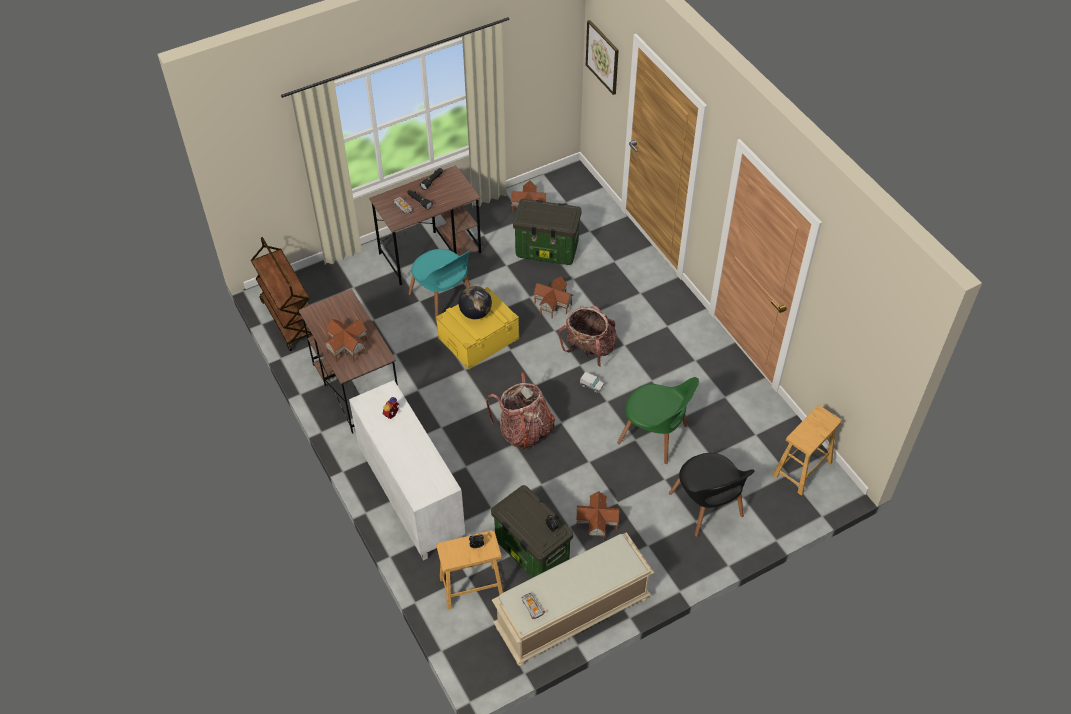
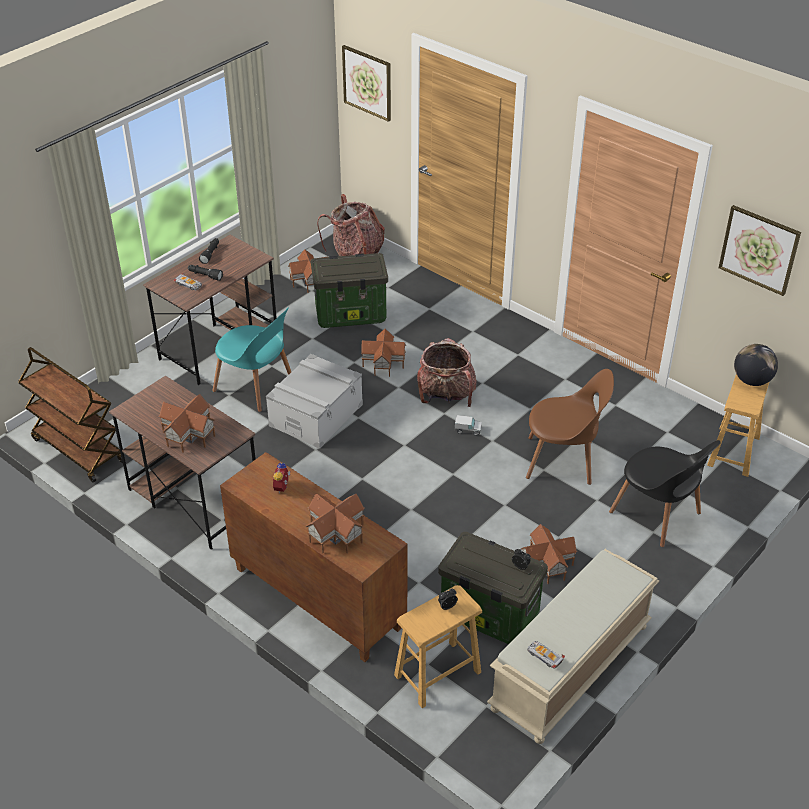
camera: 20 degrees left, 10 degrees down
white cabinet [349,380,466,560] -> brown cabinet [220,452,408,662]
yellow storage box [436,287,519,370] -> grey storage box [266,354,363,449]
globe [458,286,492,319] -> globe moved to [734,344,778,386]
backpack [486,372,555,450] -> backpack moved to [317,194,385,256]
green chair [617,377,699,464] -> brown chair [526,369,614,485]
none -> toy house [306,493,365,554]
none -> picture [719,205,801,296]

